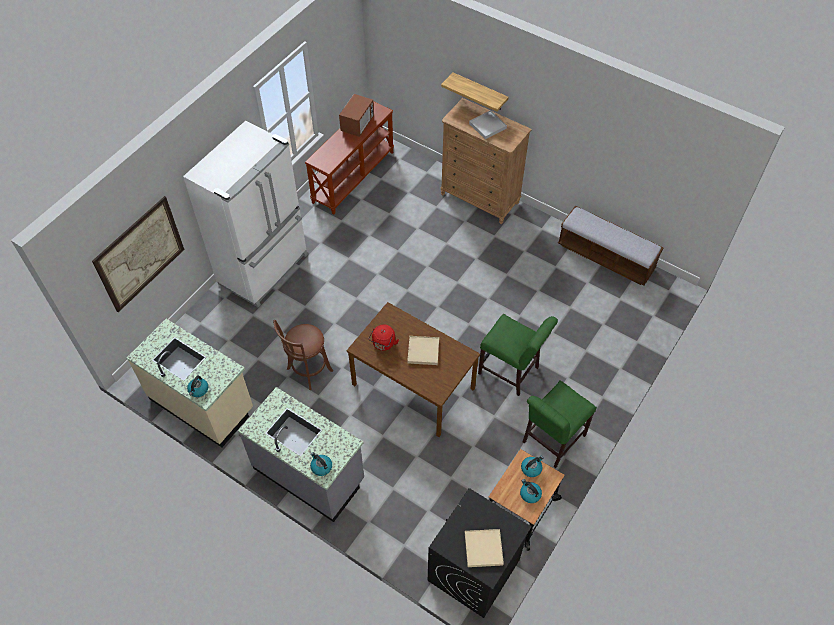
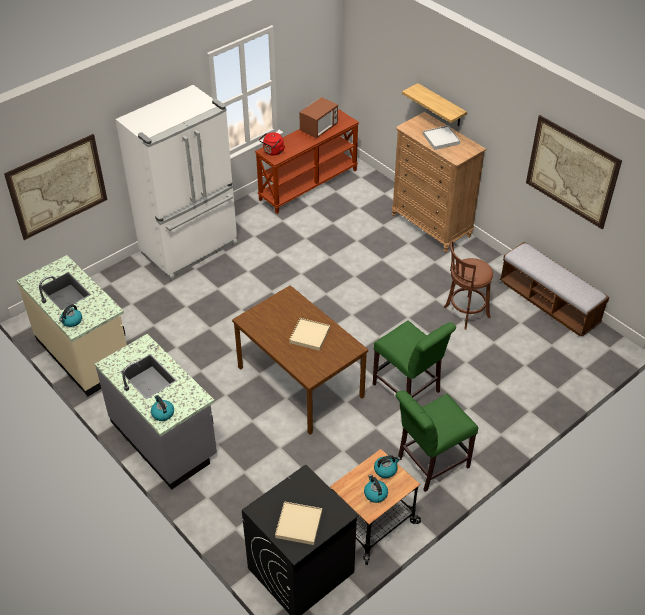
camera: 15 degrees right, 10 degrees down
brown stool [273,320,333,390] -> brown stool moved to [444,241,493,330]
red kettle [369,324,399,351] -> red kettle moved to [259,132,285,156]
none -> picture [526,115,622,229]

